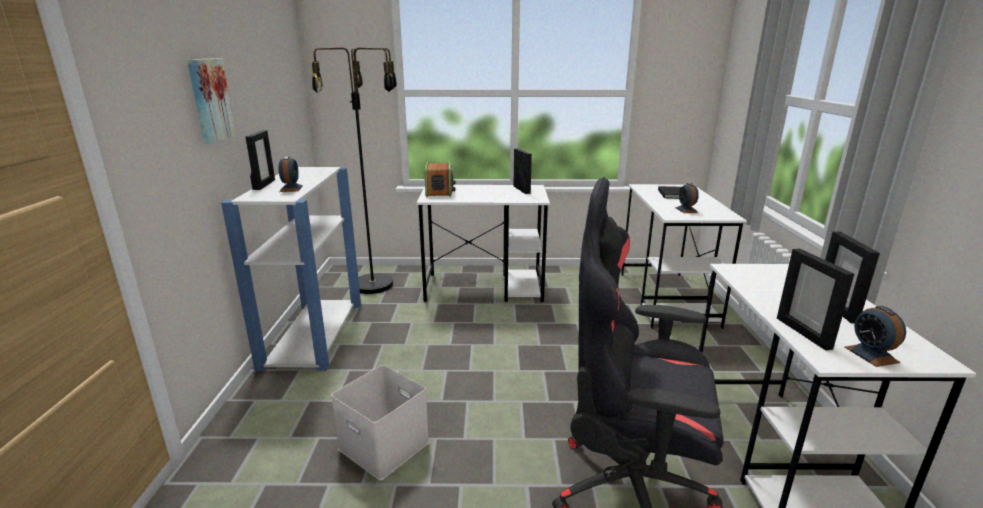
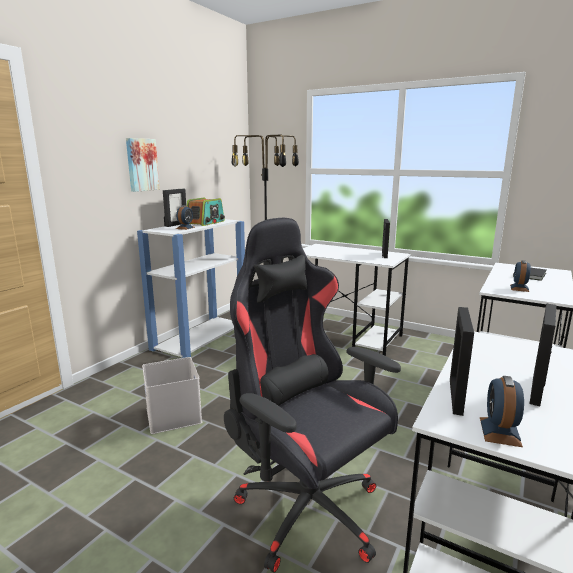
camera: 30 degrees right, 5 degrees down
radio [425,161,455,198] -> radio moved to [187,198,225,226]

